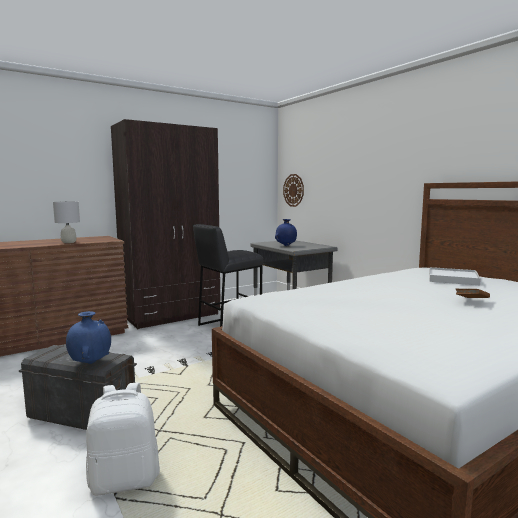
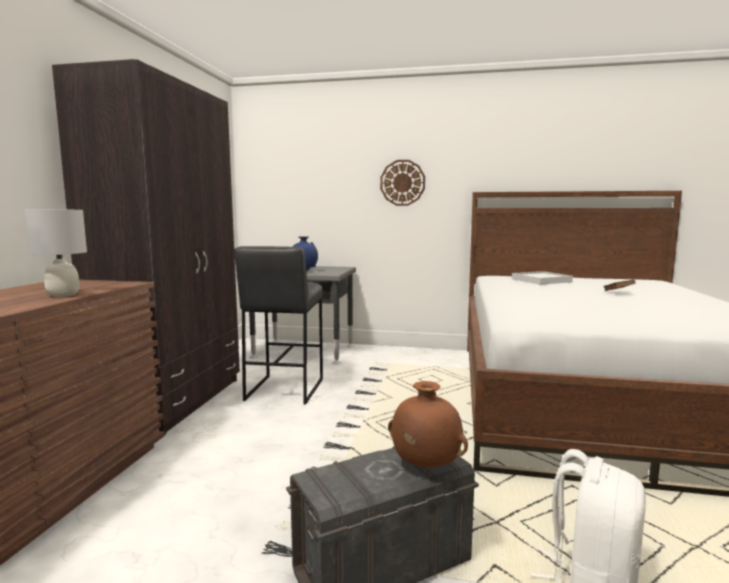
camera: 45 degrees left, 0 degrees up
blue vase [66,311,111,364] -> brown vase [388,381,468,468]
wall clock [283,174,304,207] -> wall clock moved to [380,160,425,206]

